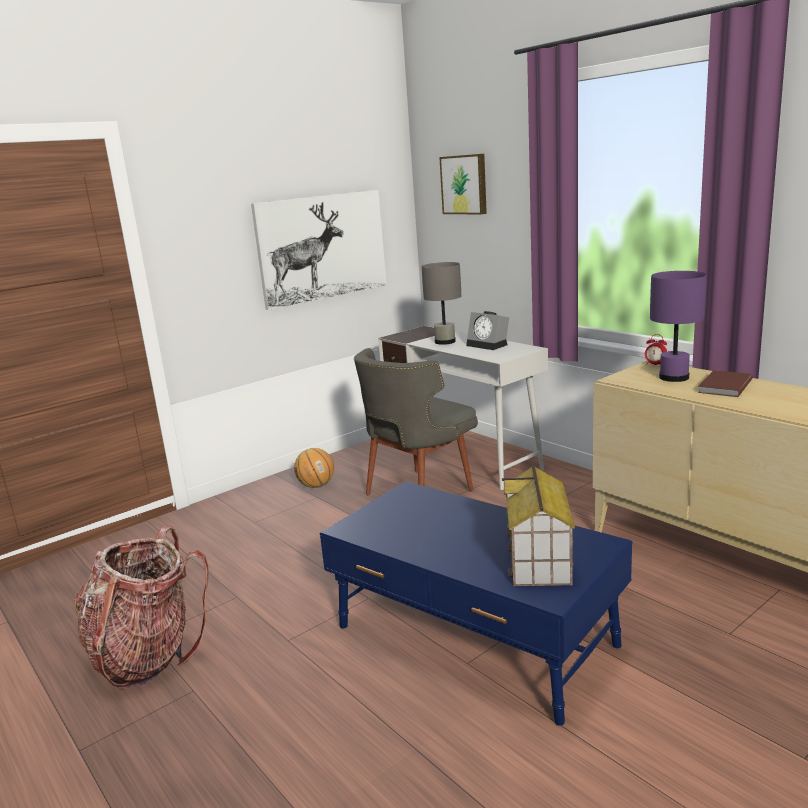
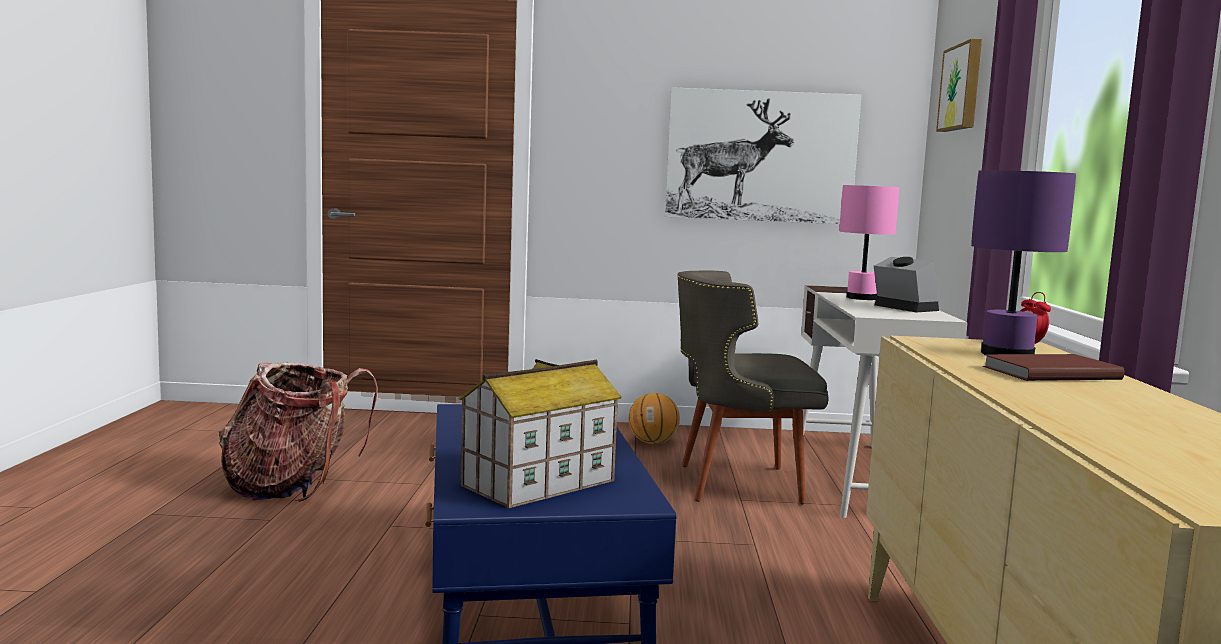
camera: 40 degrees right, 10 degrees down
grey table lamp [422,262,461,345] -> pink table lamp [839,185,899,300]
alarm clock [466,311,509,350] -> alarm clock turned 150 degrees clockwise [874,257,939,312]

